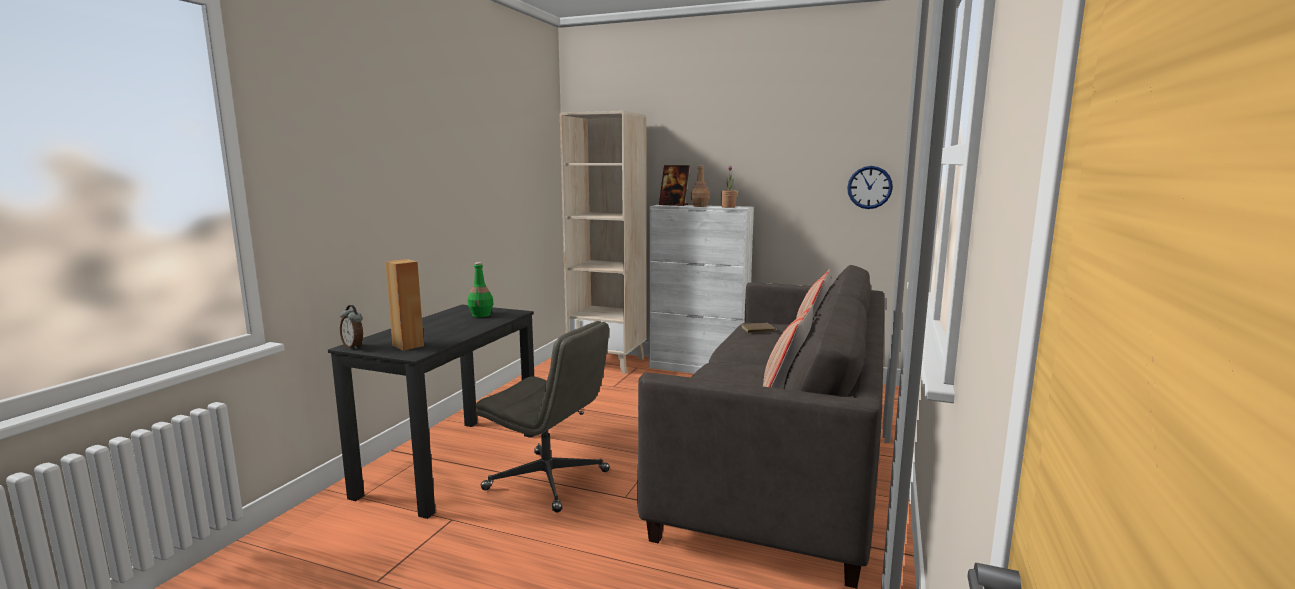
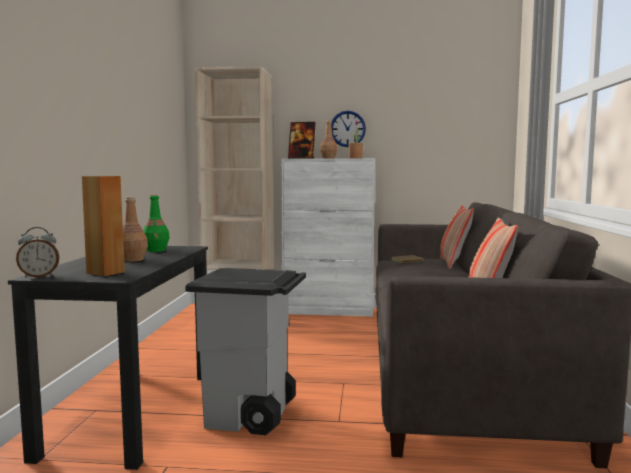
camera: 15 degrees left, 5 degrees down
alarm clock [340,305,363,349] -> alarm clock turned 45 degrees counterclockwise [16,227,59,278]
grey office chair [475,321,610,513] -> grey trash can [185,268,306,435]
wall clock [847,166,893,209] -> wall clock moved to [331,111,366,147]
none -> brown bottle [123,197,148,262]

